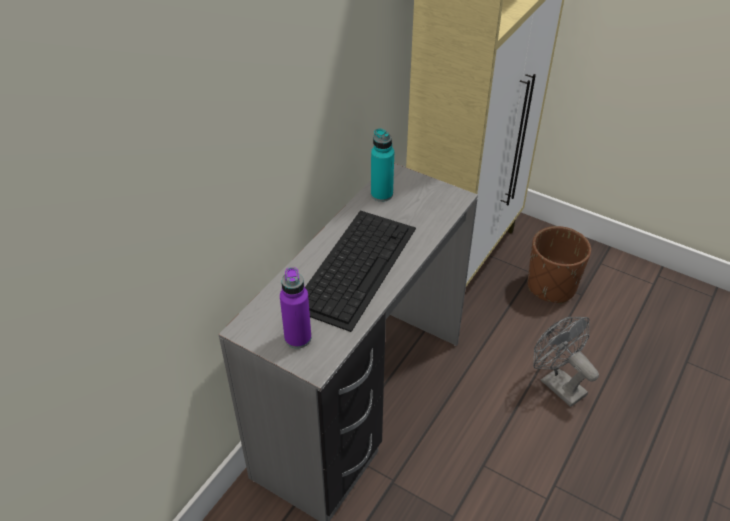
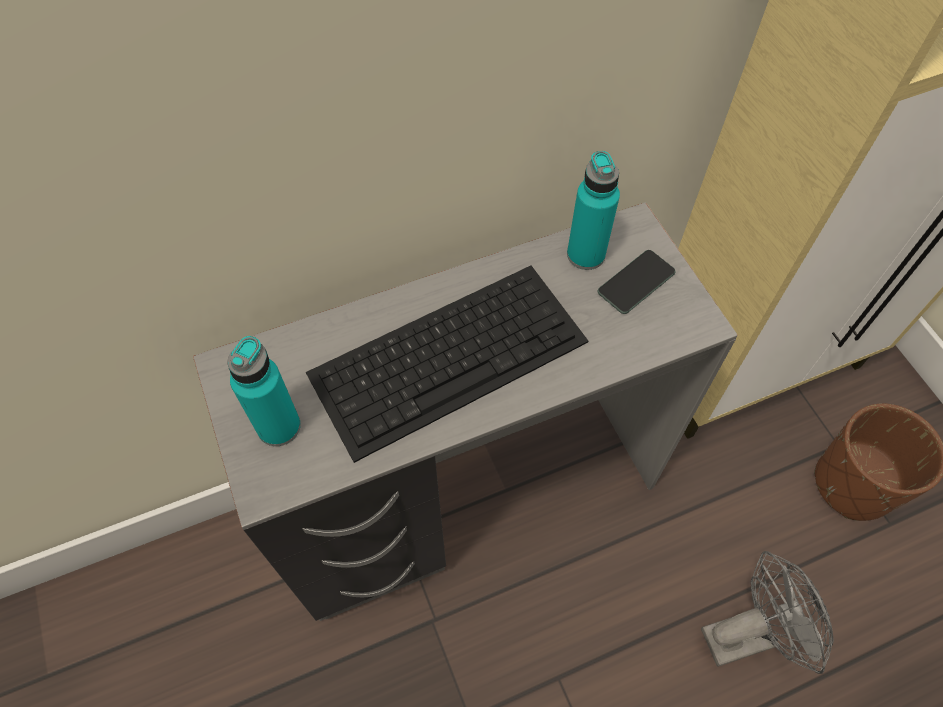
camera: 35 degrees right, 15 degrees up
purple bottle [280,267,311,348] -> turquoise bottle [227,336,301,446]
grey fan [533,317,599,407] -> grey fan turned 75 degrees clockwise [701,551,834,674]
none -> phone [597,250,676,314]

